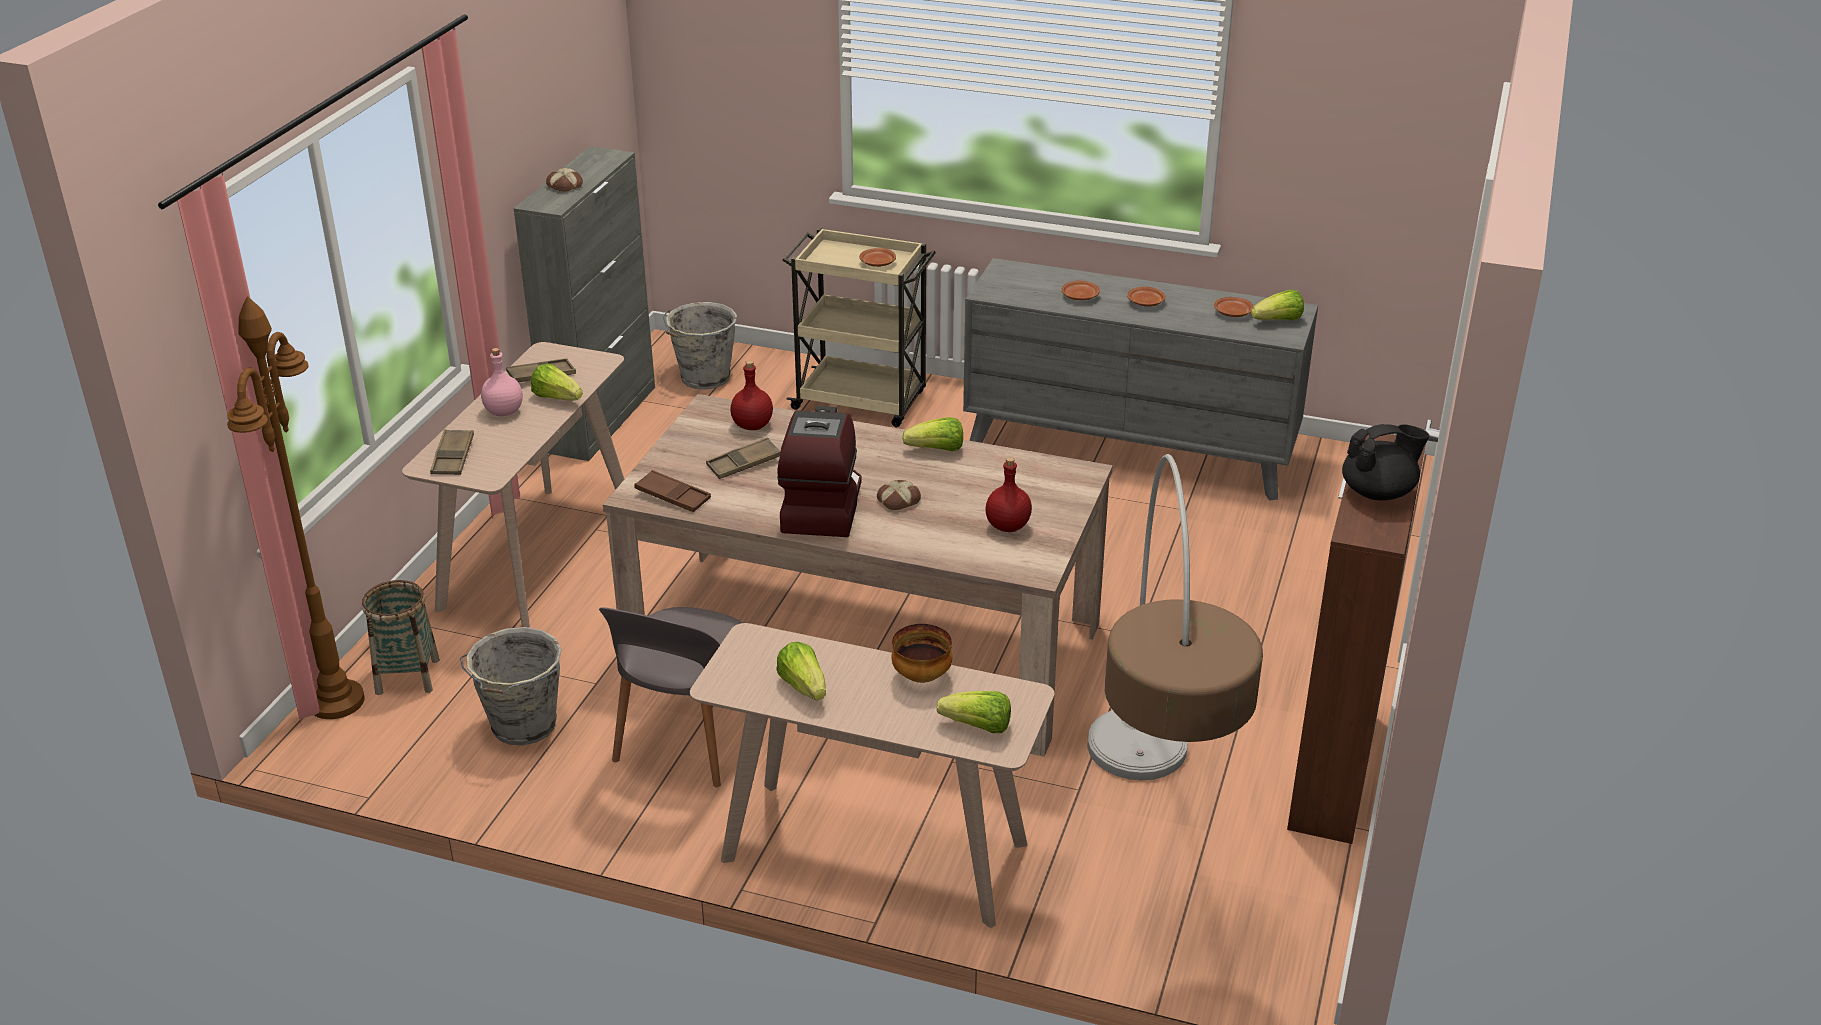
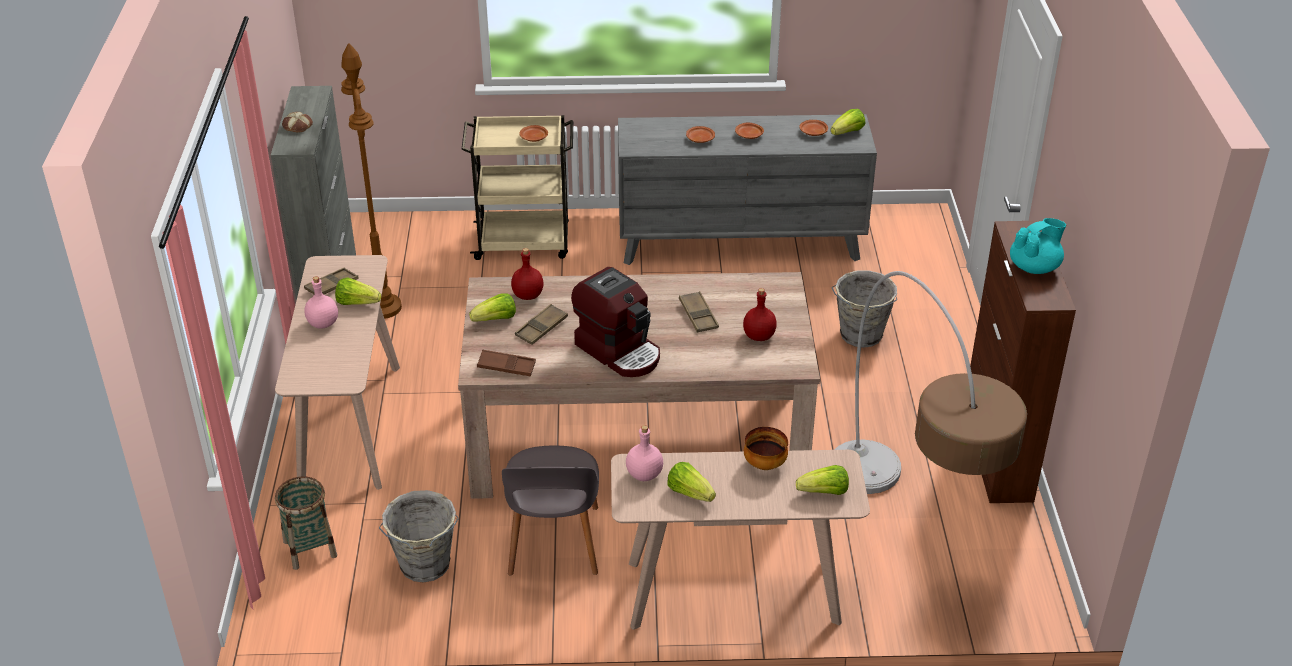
camera: 20 degrees left, 5 degrees up
brown floor lamp [227,296,365,719] -> brown floor lamp moved to [341,43,402,319]
brown tray [430,429,474,475] -> brown tray moved to [679,291,719,333]
grey bucket [663,302,737,390] -> grey bucket moved to [831,270,897,348]
coffee machine [777,406,862,537] -> coffee machine turned 150 degrees clockwise [571,267,660,377]
bread [877,480,921,510] -> none
lettuce [902,417,963,451] -> lettuce moved to [469,293,516,321]
black teapot [1342,424,1429,501] -> turquoise teapot [1010,218,1066,274]
none -> pink bottle [626,425,663,481]

